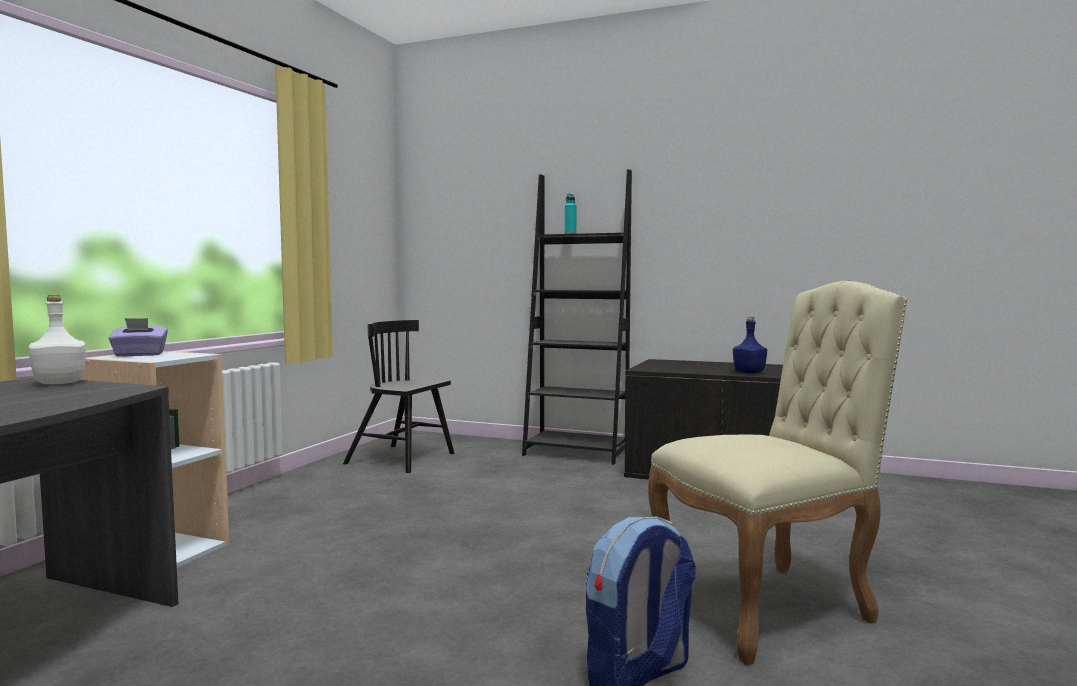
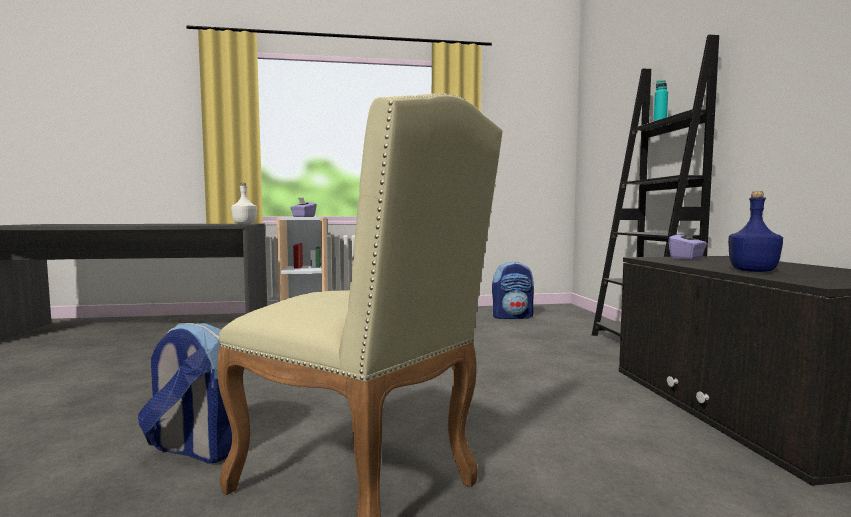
camera: 60 degrees right, 0 degrees up
black chair [343,320,454,473] -> backpack [492,261,534,319]
none -> purple tissue box [668,228,707,260]

